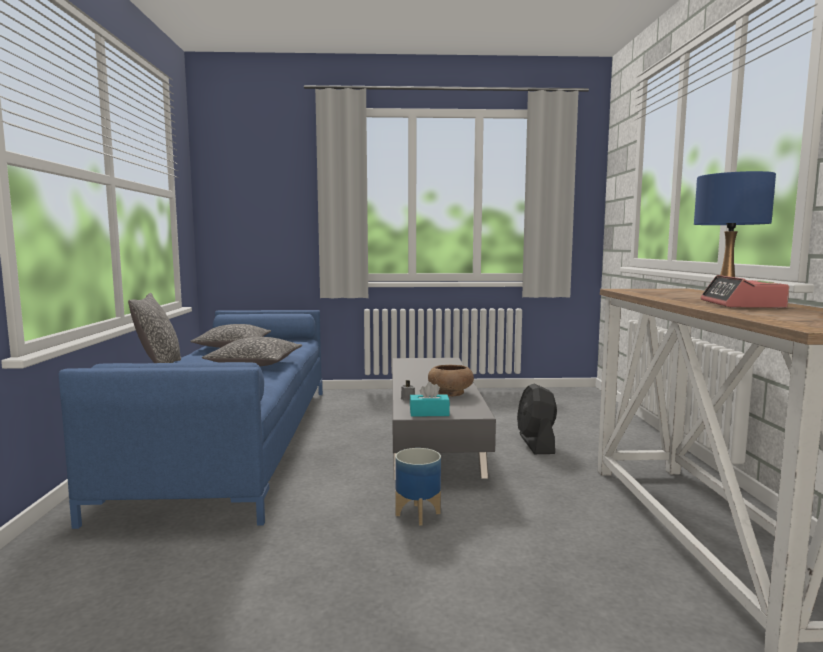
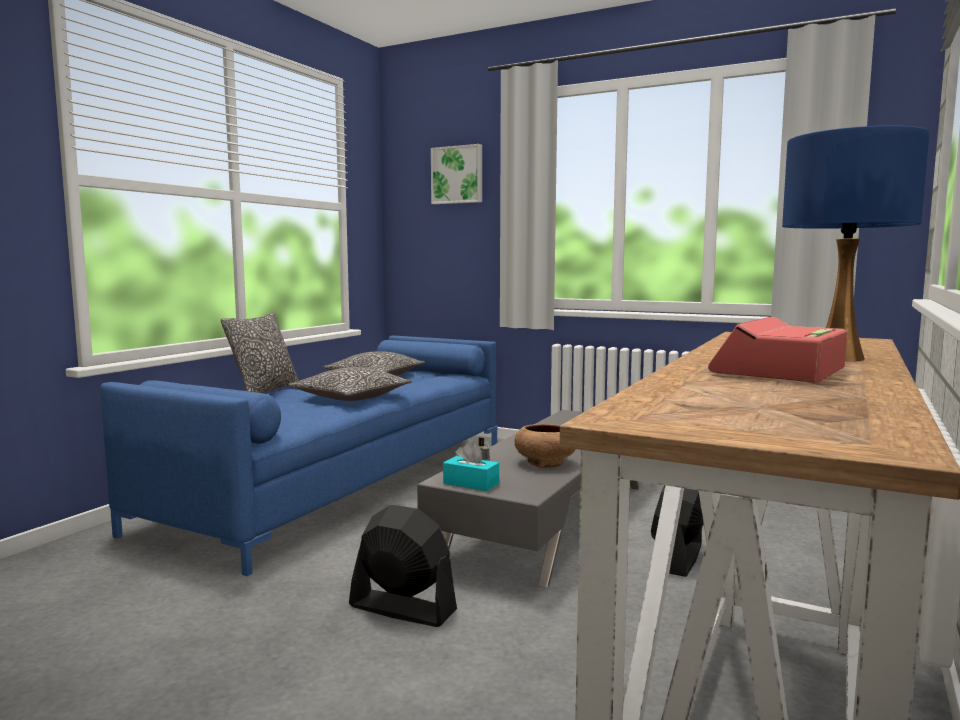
camera: 30 degrees right, 0 degrees up
planter [395,448,441,526] -> black fan [349,505,457,627]
none -> picture [431,144,482,204]

